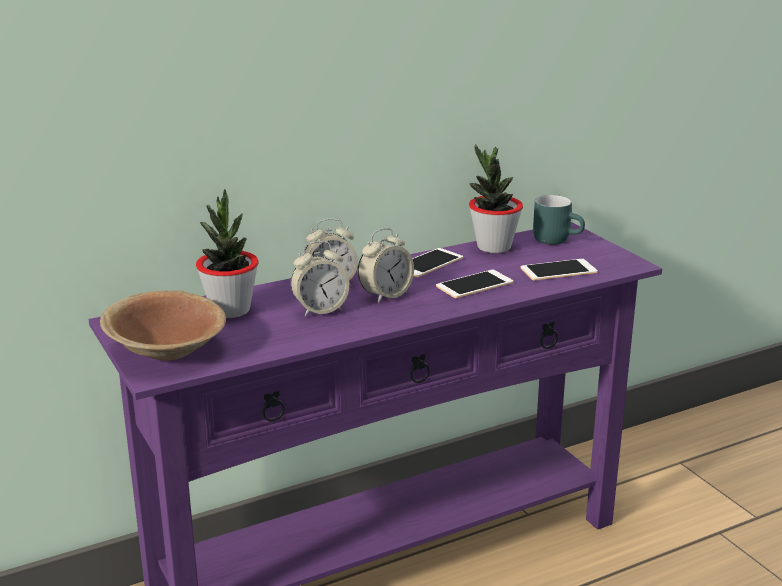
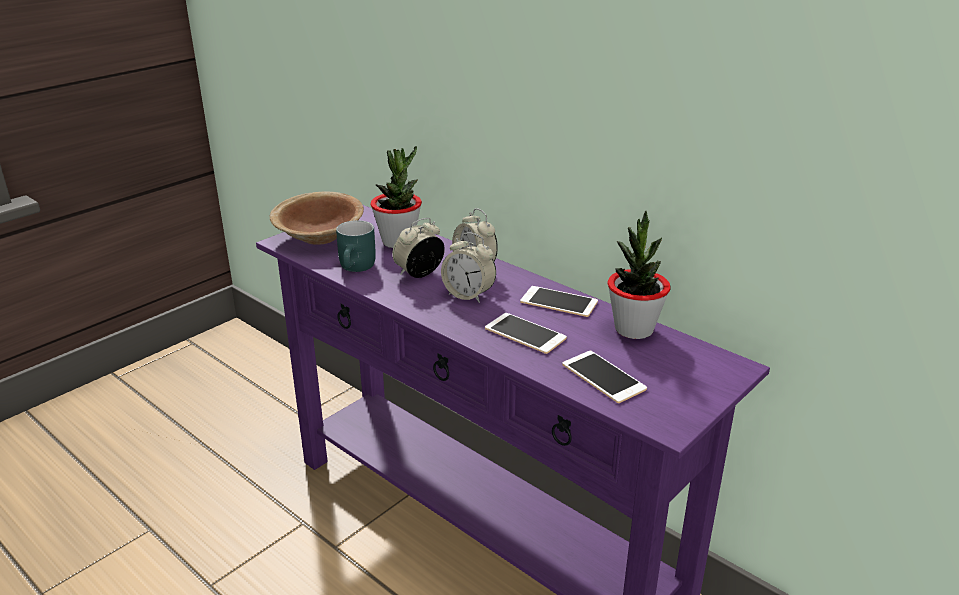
camera: 70 degrees right, 5 degrees up
alarm clock [291,241,349,317] -> alarm clock turned 90 degrees clockwise [392,218,445,278]
turquoise mug [533,195,585,244] -> turquoise mug moved to [336,220,376,272]

